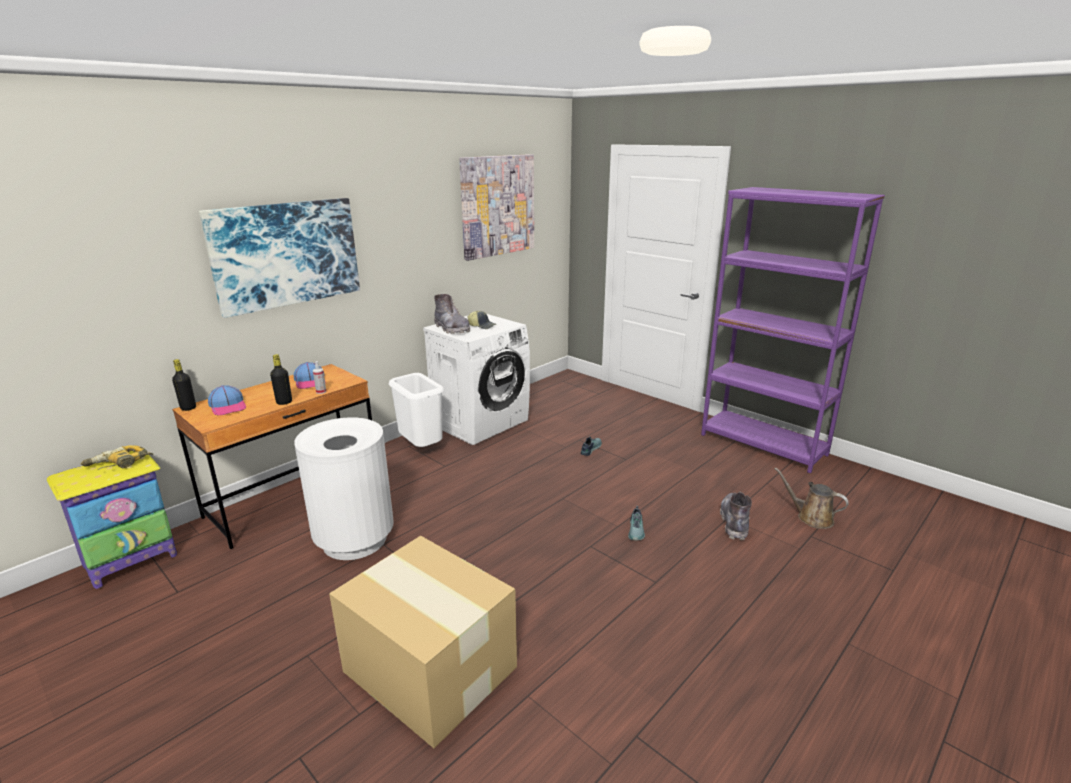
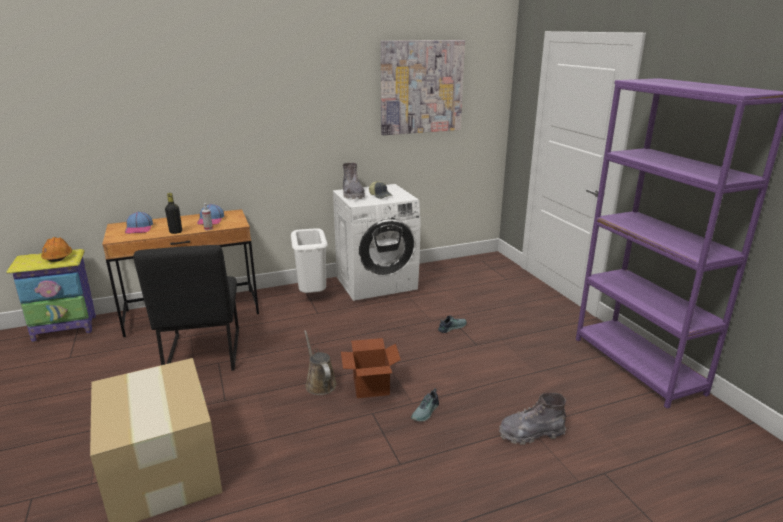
camera: 25 degrees right, 0 degrees up
power drill [81,445,153,470] -> orange hard hat [41,237,72,262]
black bottle [172,359,196,411] -> none
picture [199,198,360,318] -> none
white trash can [294,417,394,560] -> black chair [133,245,239,371]
grey boot [720,492,752,540] -> grey boot turned 135 degrees counterclockwise [499,393,566,445]
brown watering can [775,468,849,529] -> brown watering can moved to [304,330,337,395]
none -> cardboard box [341,338,401,398]

